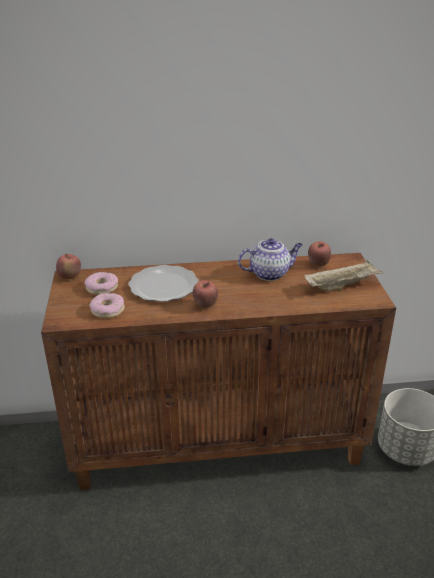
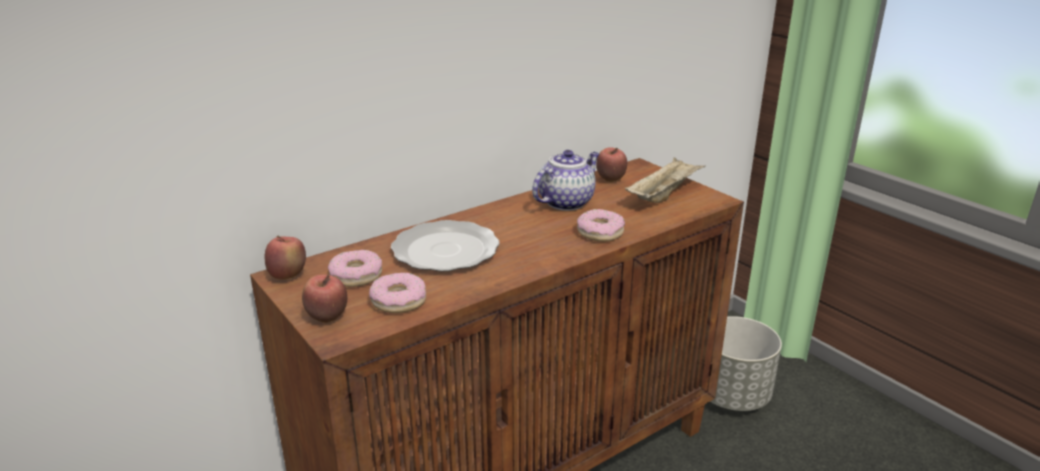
camera: 30 degrees left, 5 degrees down
apple [192,280,218,308] -> apple moved to [302,274,347,323]
none -> donut [577,209,625,242]

